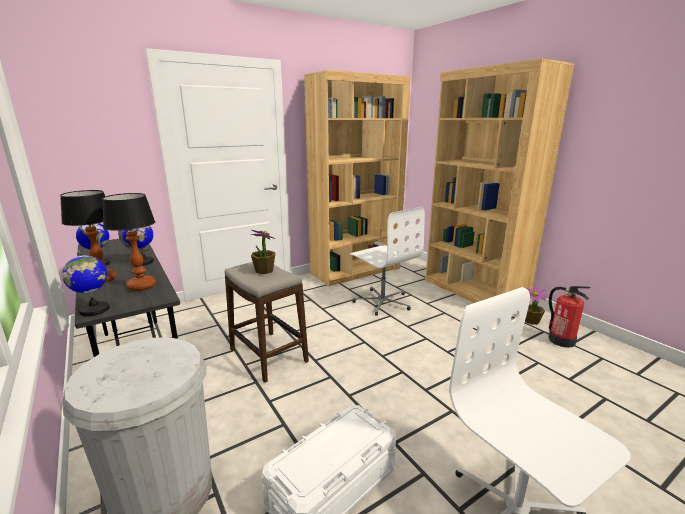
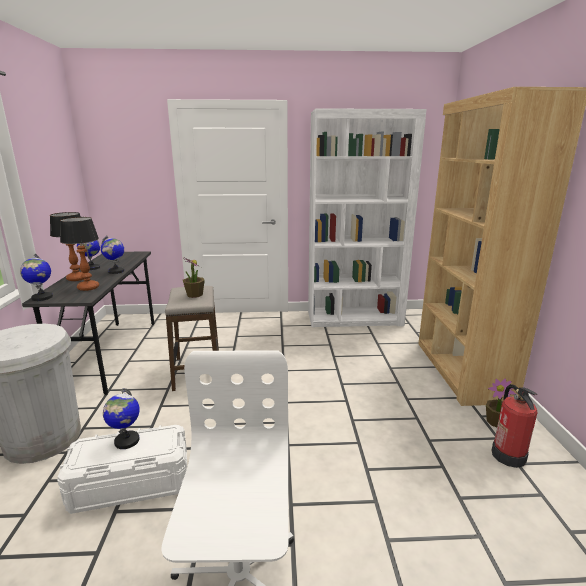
camera: 30 degrees right, 0 degrees up
brown bookcase [304,70,411,286] -> white bookcase [308,108,426,327]
white office chair [350,207,425,316] -> none
none -> globe [103,388,140,449]

